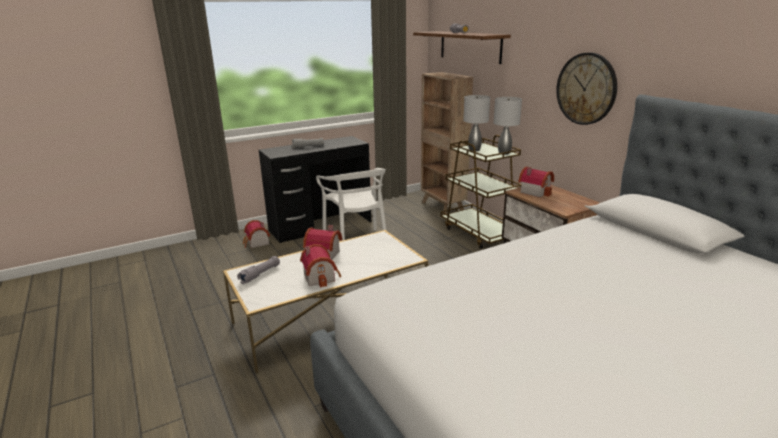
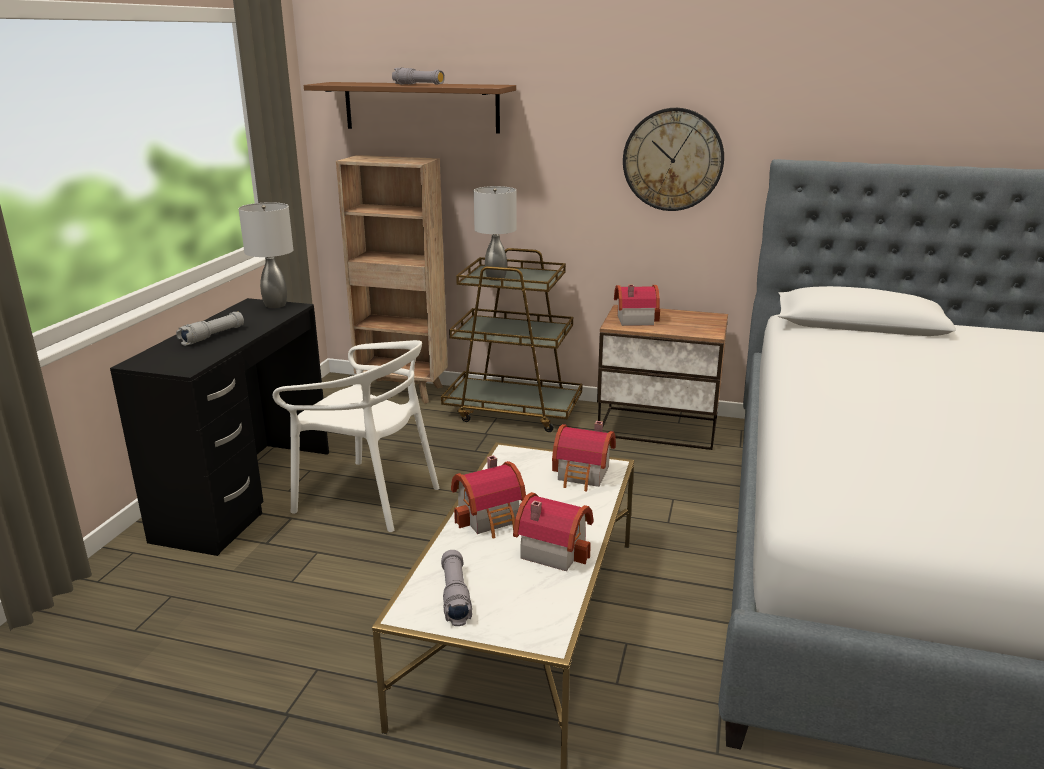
camera: 45 degrees left, 0 degrees up
toy house [243,220,270,248] -> toy house moved to [552,421,616,492]
grey table lamp [494,97,522,155] -> grey table lamp moved to [238,202,293,308]

